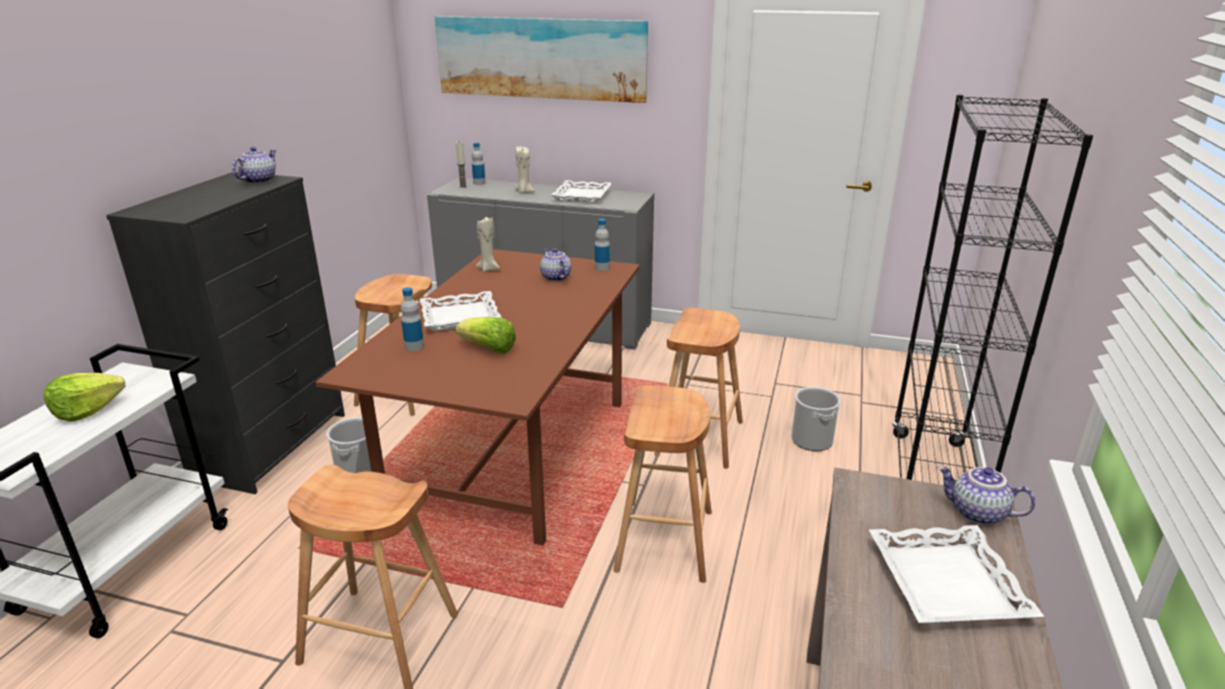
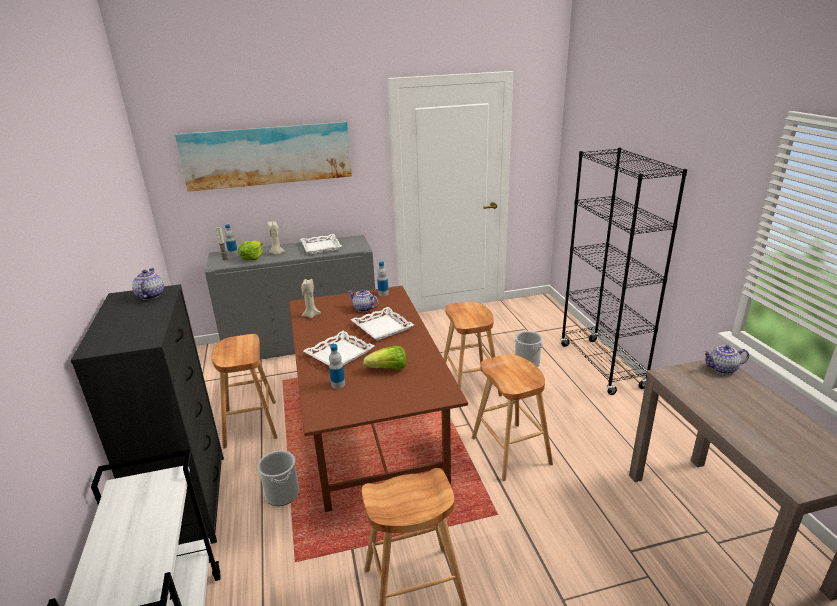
camera: 30 degrees left, 0 degrees up
lettuce [44,373,125,422] -> lettuce moved to [238,240,262,261]
white tray [869,525,1045,623] -> white tray moved to [351,307,414,341]

